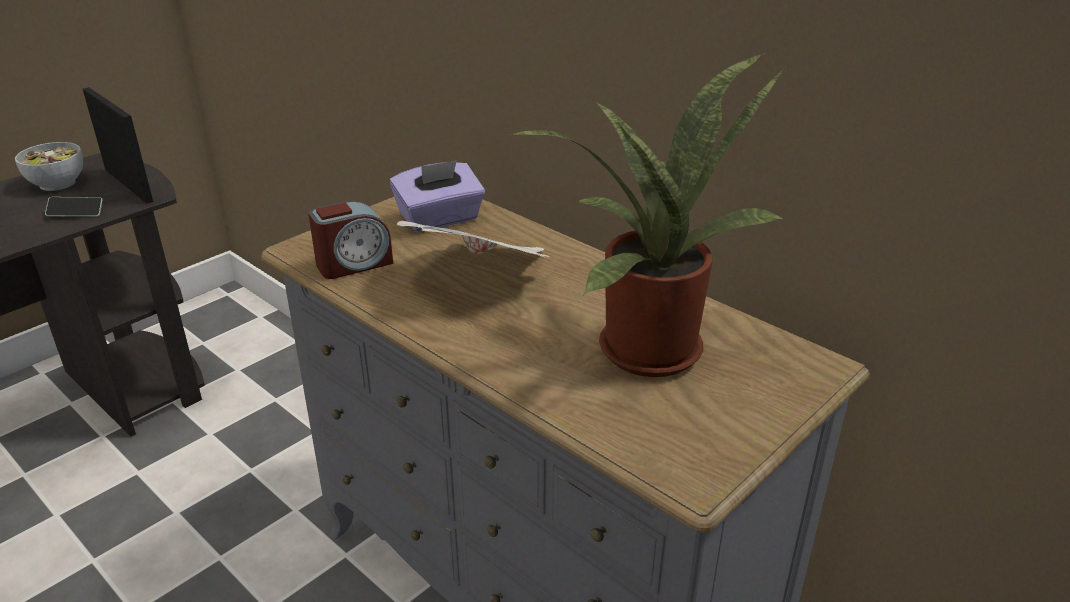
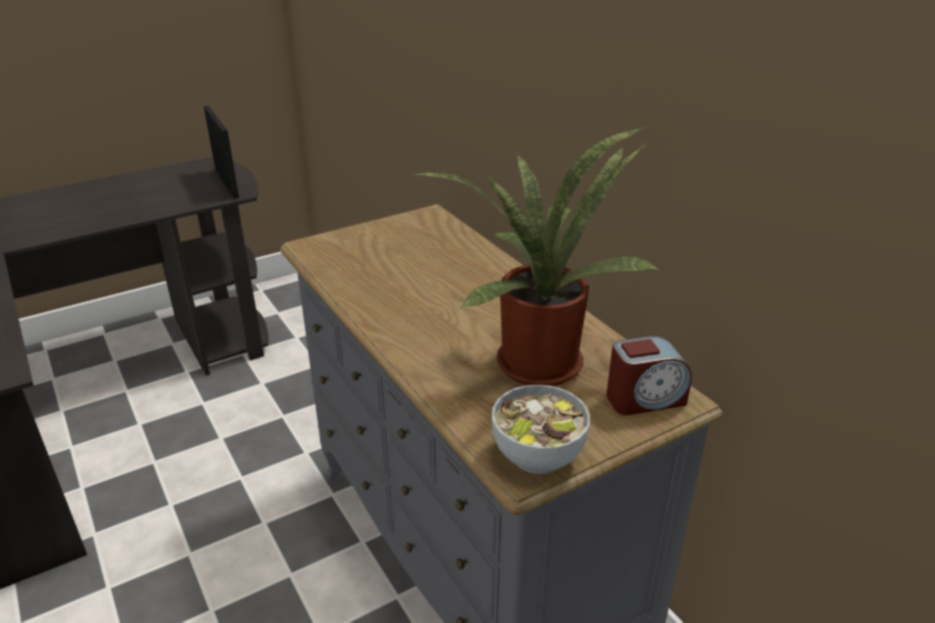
camera: 15 degrees right, 0 degrees up
bowl [15,142,83,191] -> bowl moved to [492,385,590,474]
phone [45,197,103,217] -> none
alarm clock [308,201,393,279] -> alarm clock moved to [606,336,692,415]
purple tissue box [390,160,485,232] -> none
newspaper [397,221,550,258] -> none

